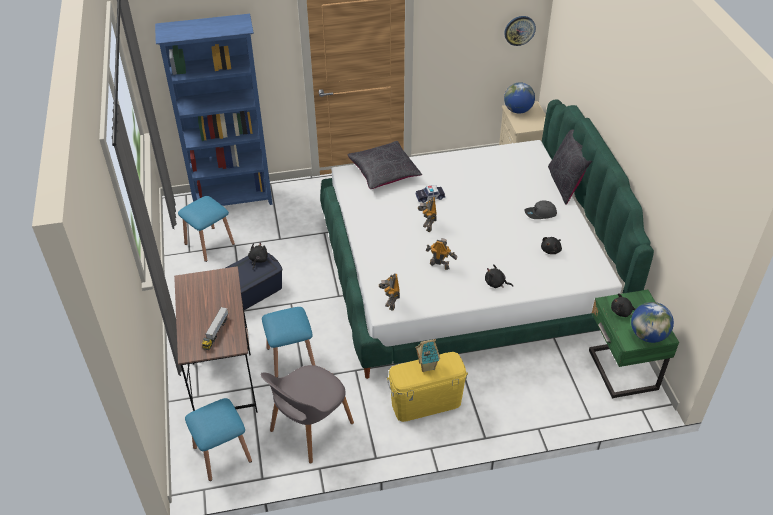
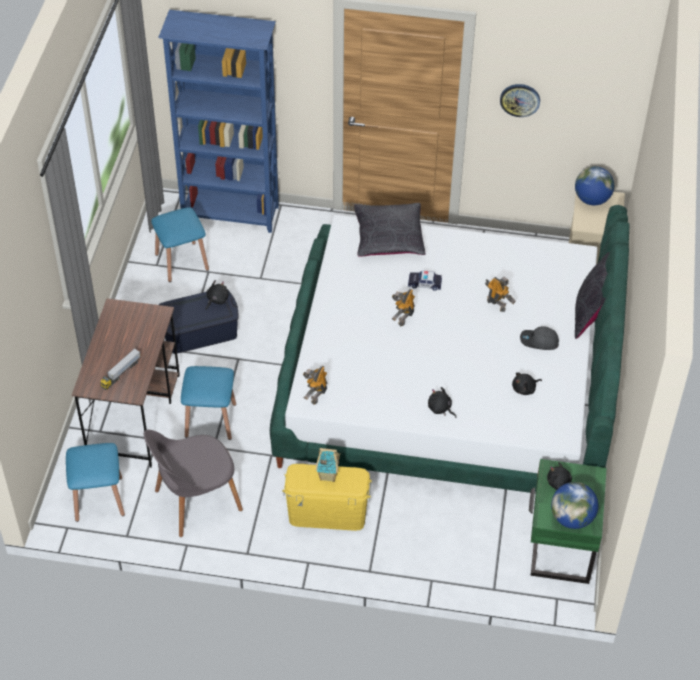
camera: 20 degrees right, 5 degrees up
toy robot [426,238,457,270] -> toy robot moved to [485,277,516,312]
wall clock [504,16,536,46] -> wall clock moved to [500,84,540,117]

